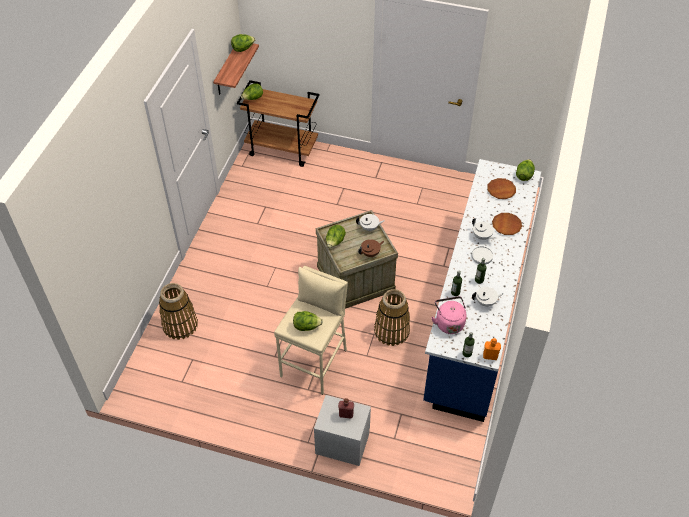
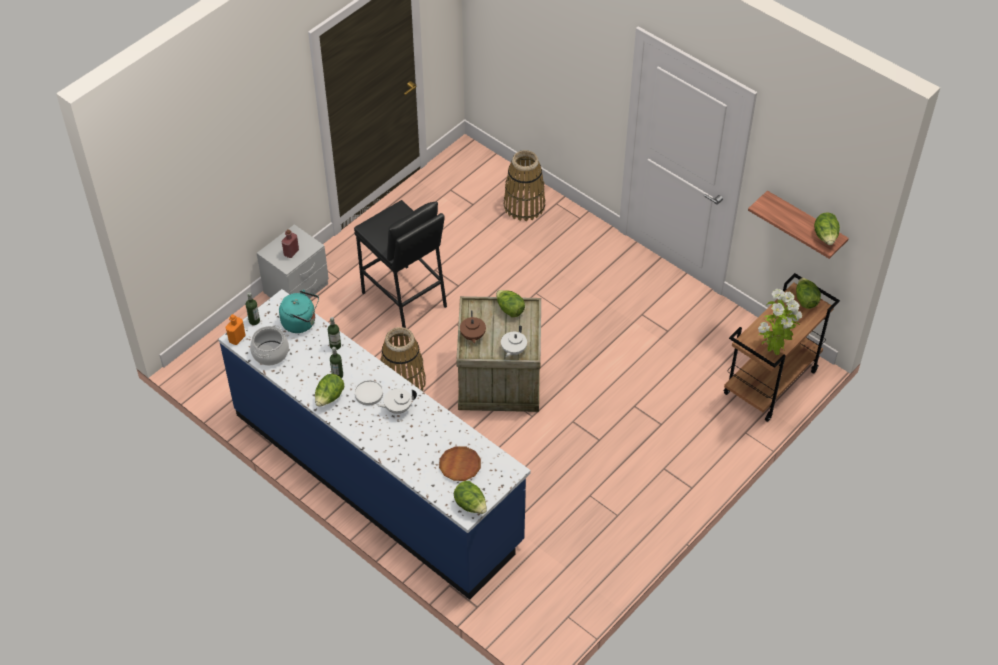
camera: 115 degrees right, 0 degrees up
beige stool [274,266,348,395] -> black stool [354,200,447,328]
lettuce [293,311,323,331] -> lettuce moved to [315,374,344,407]
pink kettle [431,296,467,334] -> turquoise kettle [279,290,319,333]
white teapot [472,287,504,307] -> none
brown plate [492,213,522,235] -> none
none -> cooking pot [250,325,289,366]
none -> potted plant [758,289,802,355]

